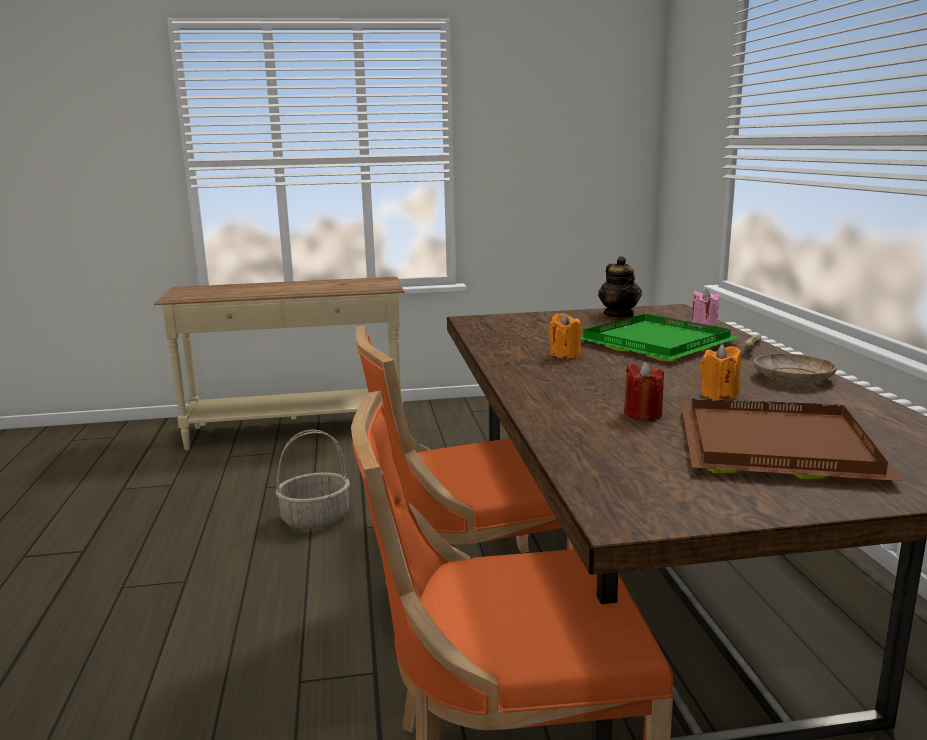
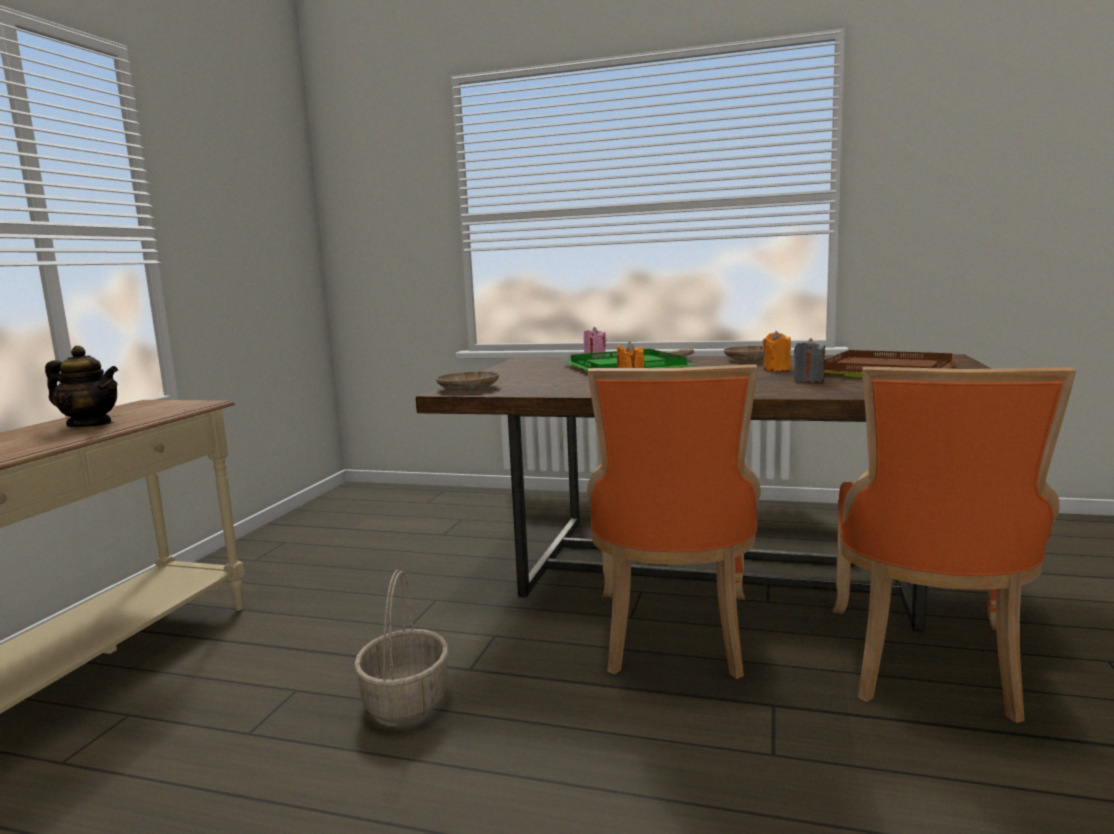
camera: 65 degrees left, 5 degrees down
teapot [598,256,642,318] -> teapot moved to [45,346,118,427]
red candle [624,361,664,421] -> grey candle [794,338,826,382]
none -> beige plate [436,371,499,391]

